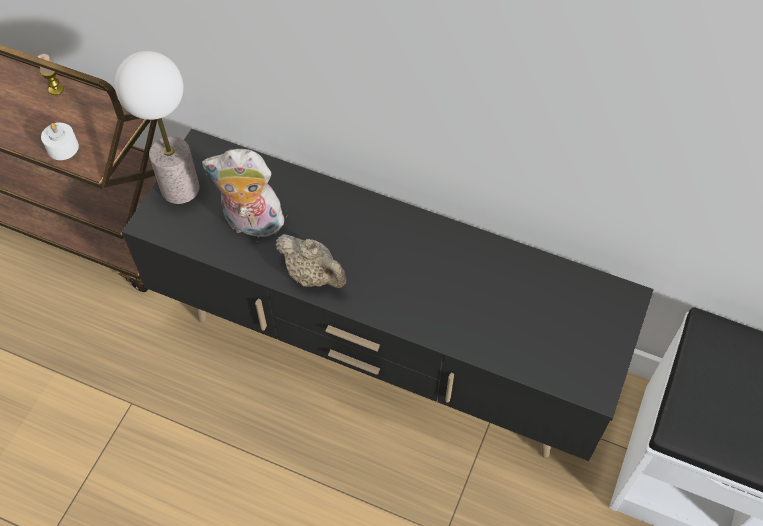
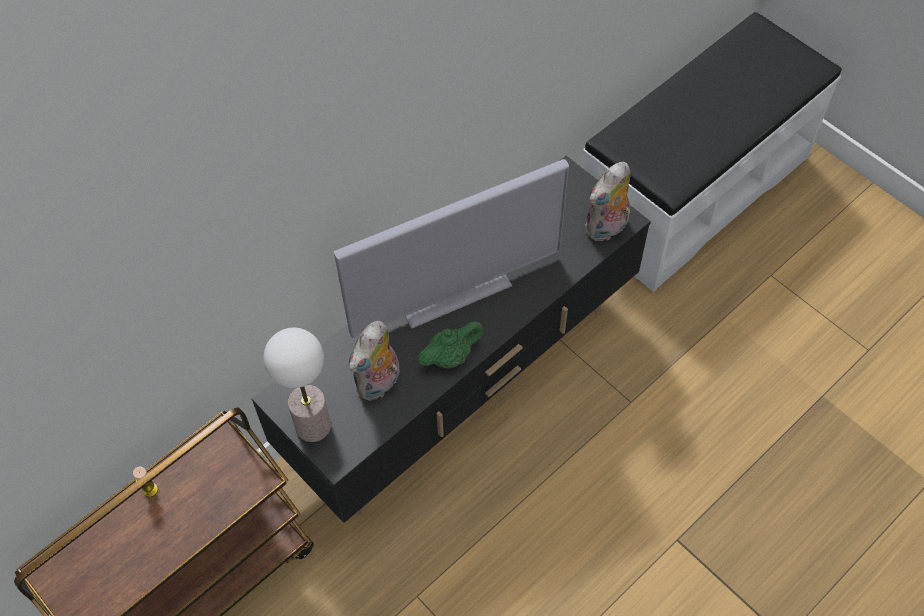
camera: 65 degrees left, 0 degrees up
white candle [41,123,79,160] -> none
beige teapot [276,234,347,288] -> green teapot [418,321,484,368]
none -> television [334,159,569,338]
none -> plush toy [585,162,630,241]

